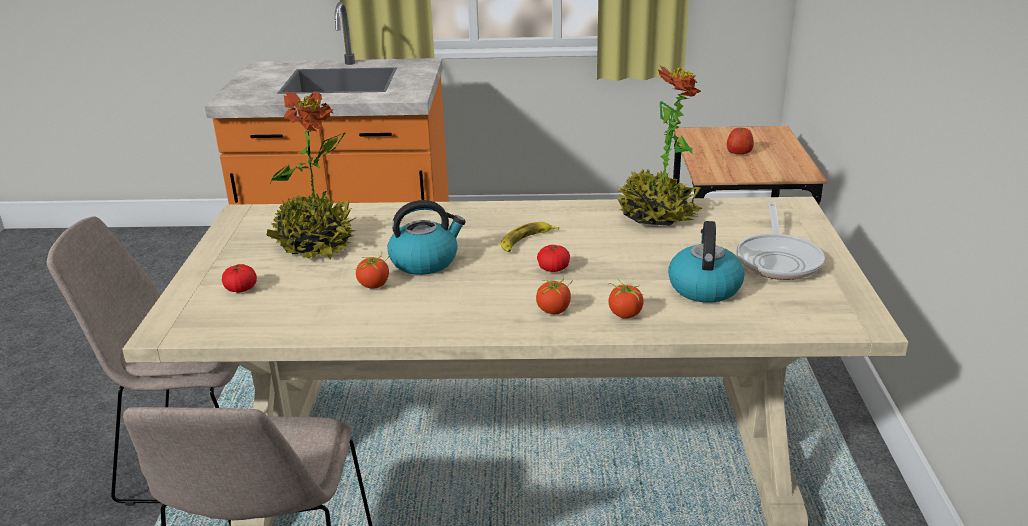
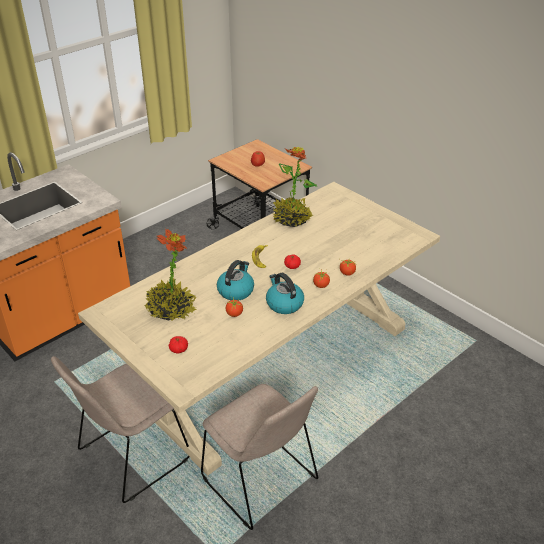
camera: 45 degrees left, 10 degrees up
kettle [668,221,745,303] -> kettle moved to [266,273,304,314]
frying pan [737,201,825,280] -> none

